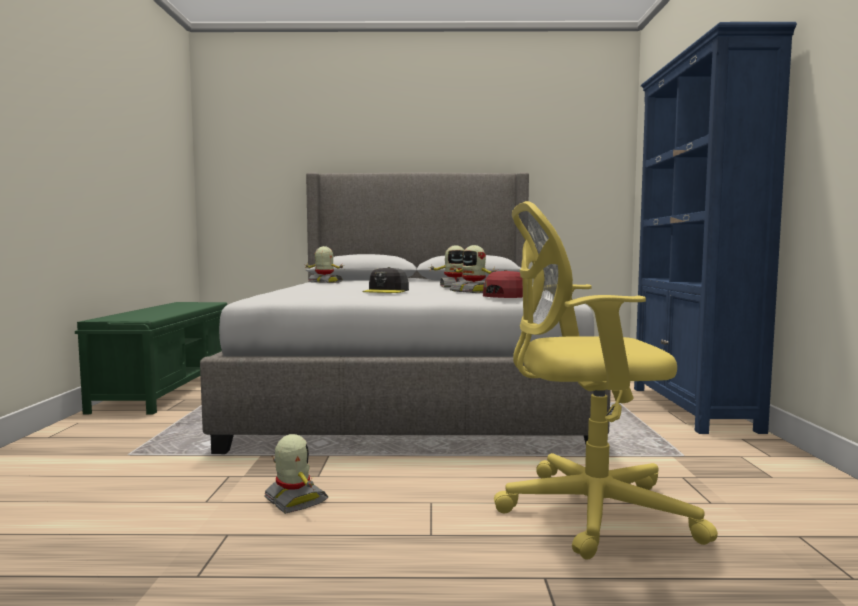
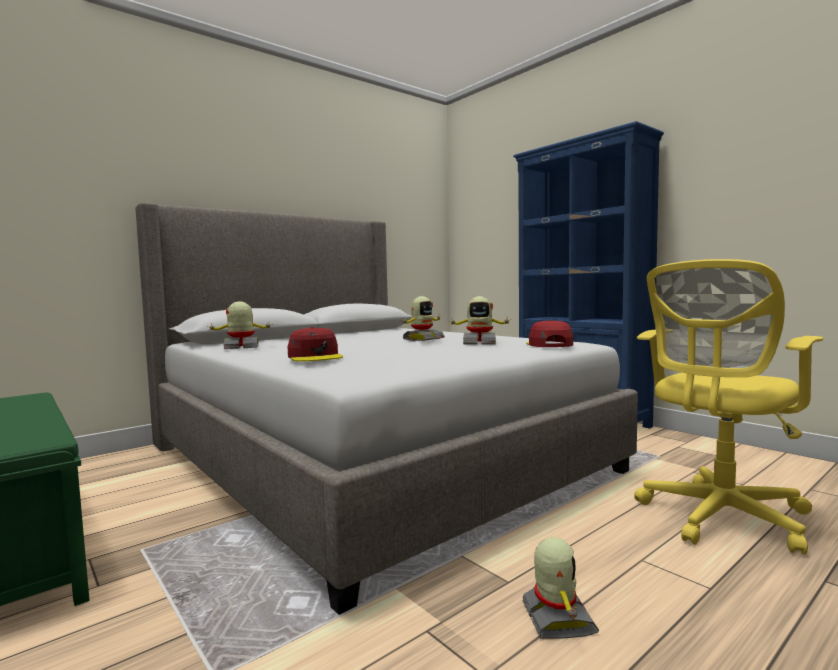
camera: 40 degrees left, 0 degrees up
toy robot [264,434,328,514] -> toy robot turned 75 degrees clockwise [522,537,599,639]
grey cap [362,267,409,293] -> none
none -> red cap [288,327,343,361]

